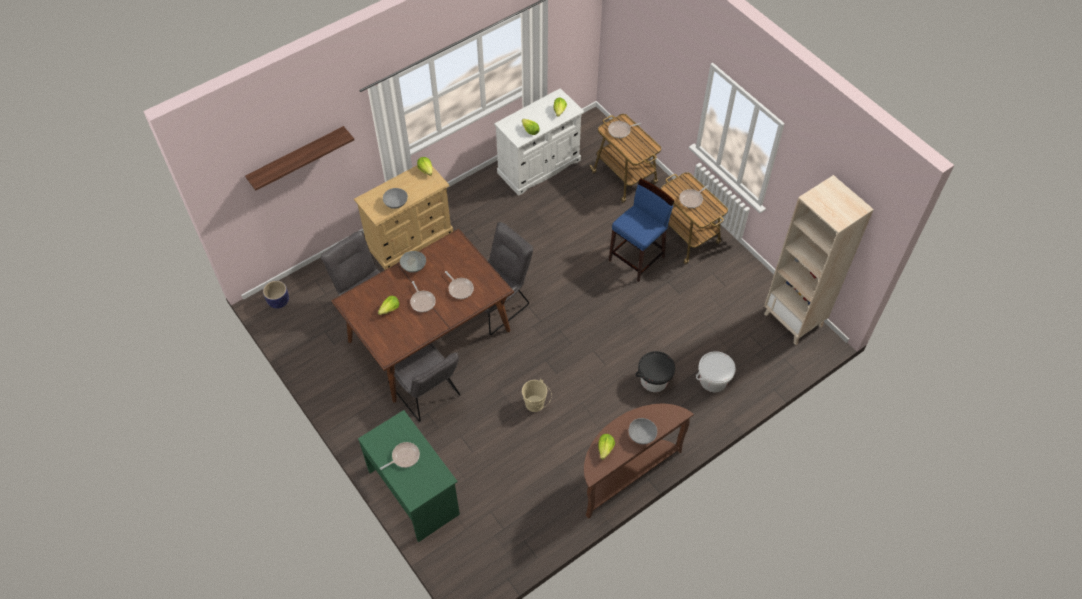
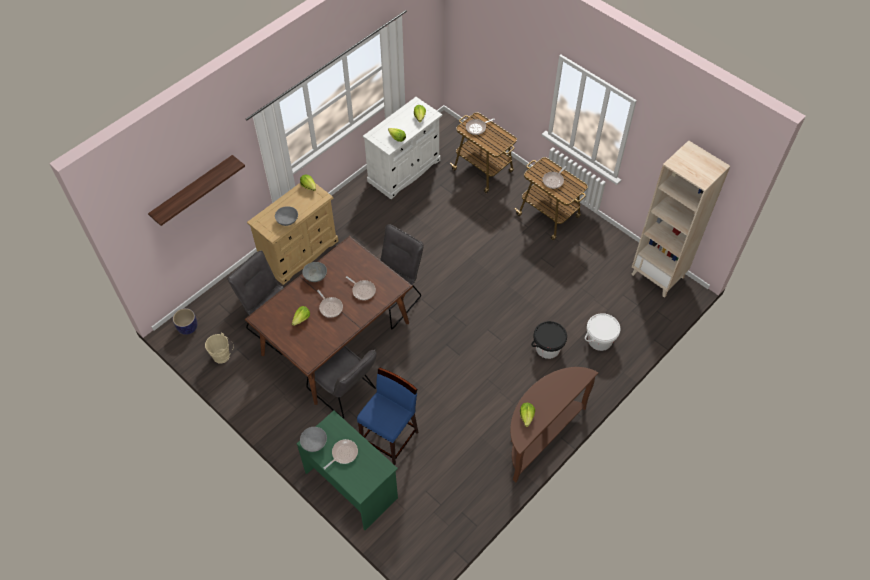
camera: 10 degrees left, 0 degrees up
beige bucket [522,379,552,412] -> beige bucket moved to [205,333,234,364]
blue stool [609,178,675,282] -> blue stool moved to [357,367,418,465]
grey bowl [629,418,657,444] -> grey bowl moved to [300,427,327,452]

